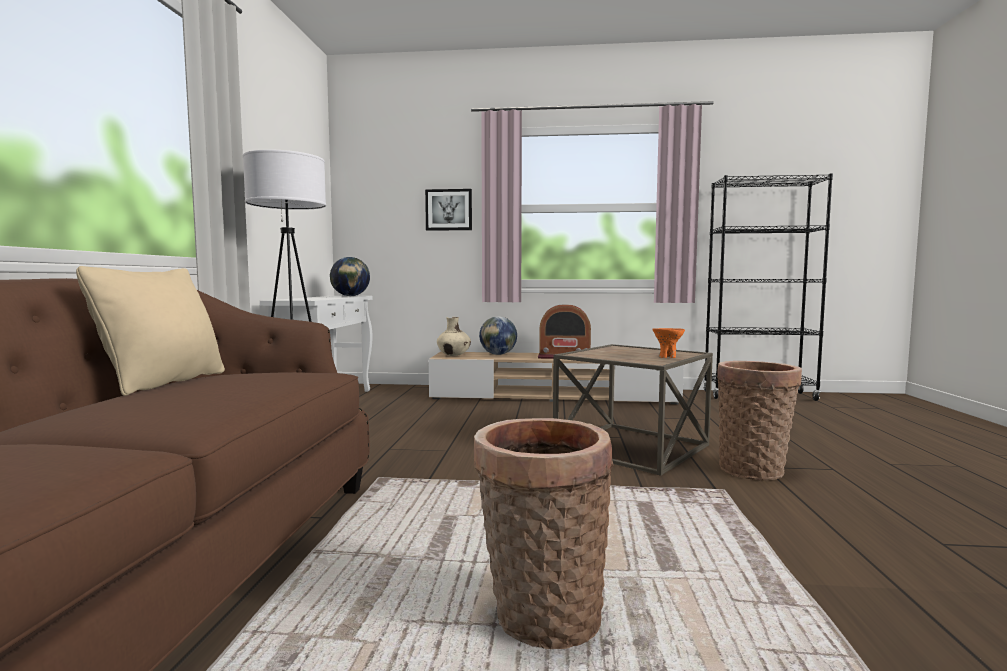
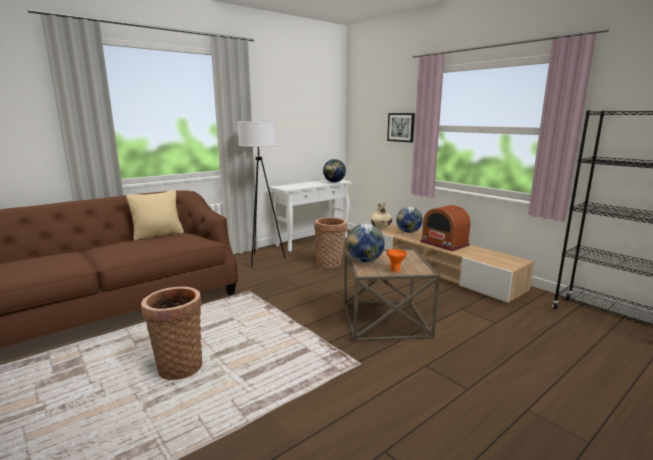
camera: 45 degrees right, 10 degrees up
basket [717,361,802,481] -> basket moved to [314,217,347,268]
none -> globe [346,224,385,262]

